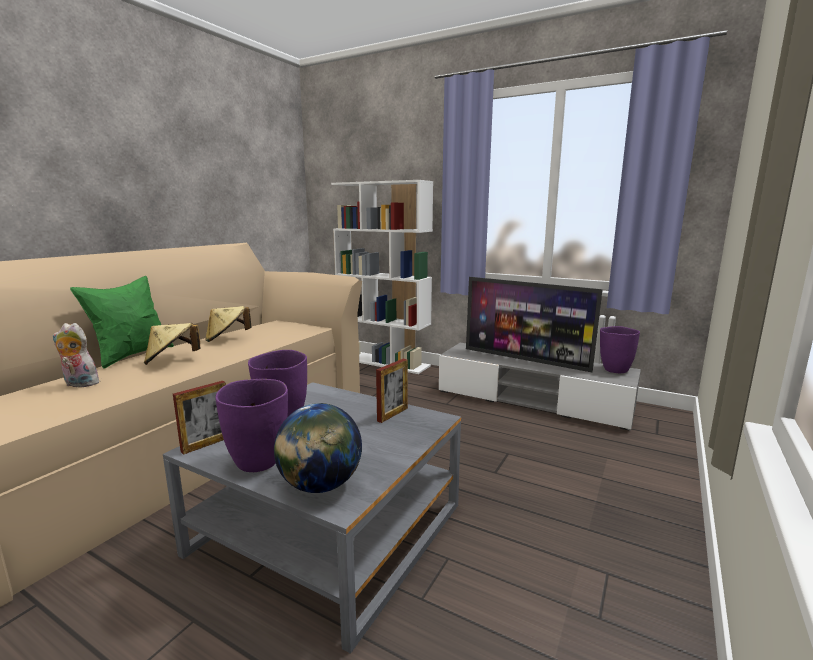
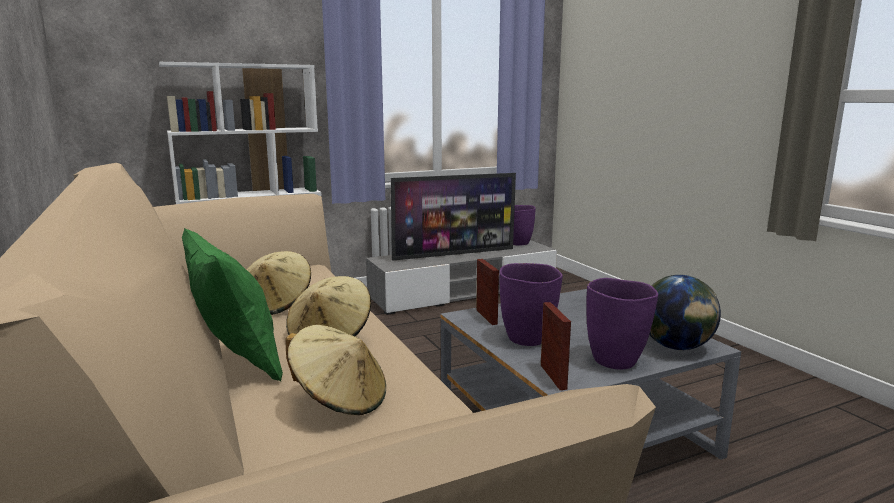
camera: 55 degrees left, 0 degrees up
plush toy [53,323,102,387] -> beige hat [285,325,386,415]
picture frame [376,359,408,423] -> picture frame moved to [476,259,499,325]

